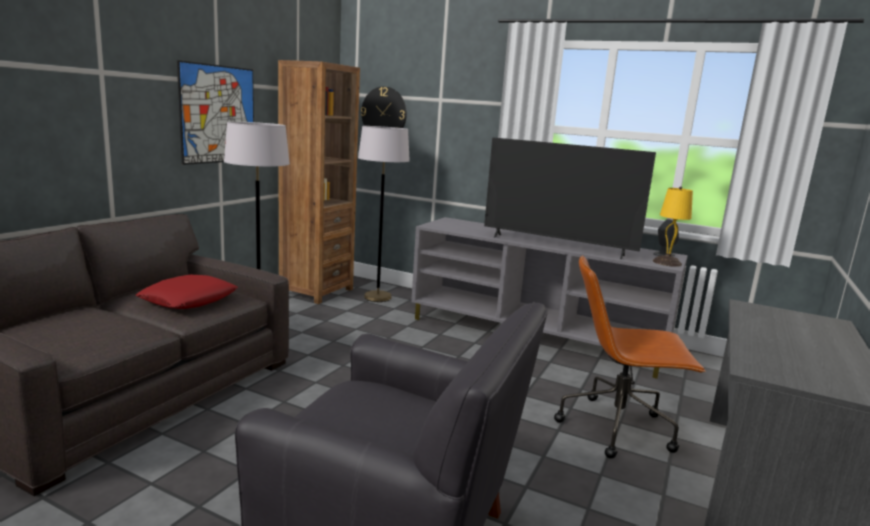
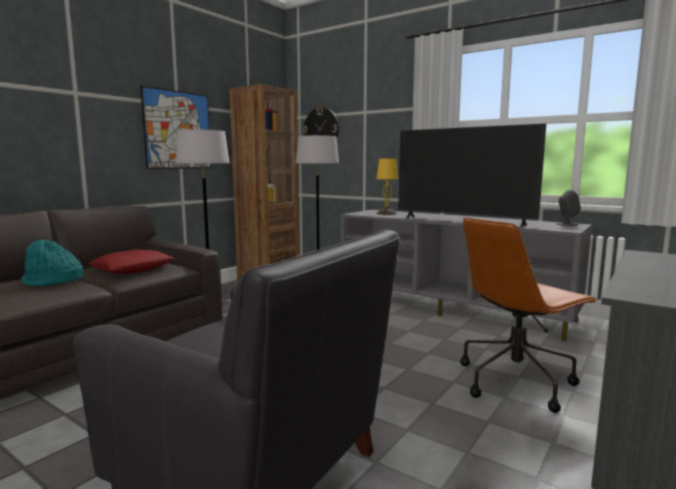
camera: 10 degrees right, 5 degrees down
brown office chair [554,255,706,458] -> brown office chair turned 45 degrees counterclockwise [460,217,598,413]
yellow table lamp [653,187,693,267] -> yellow table lamp moved to [376,156,398,215]
none -> turquoise hat [21,240,84,286]

